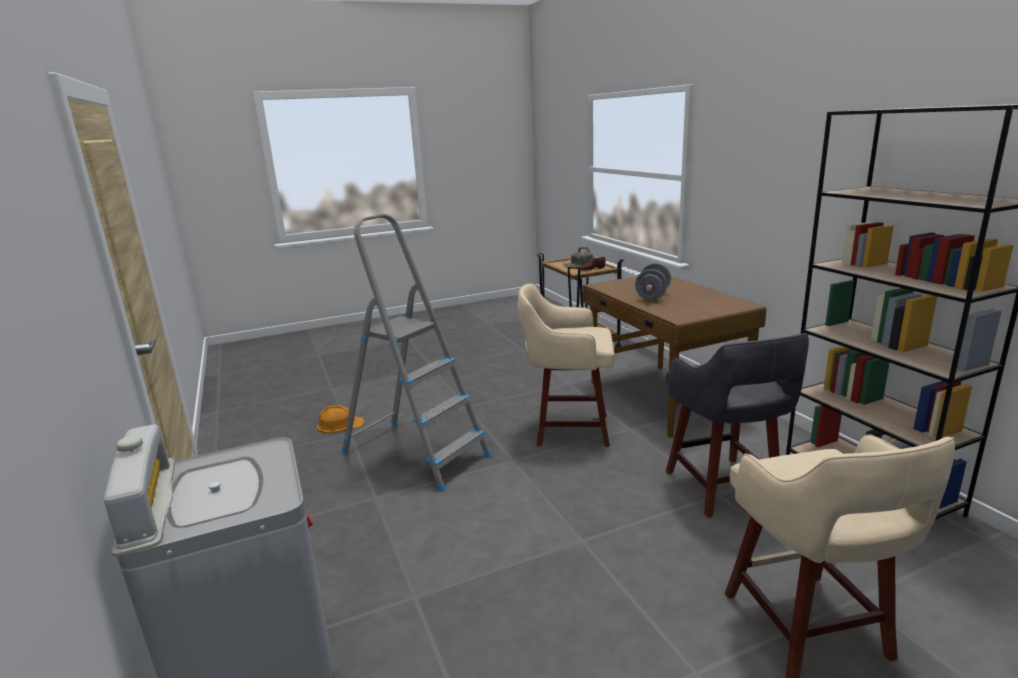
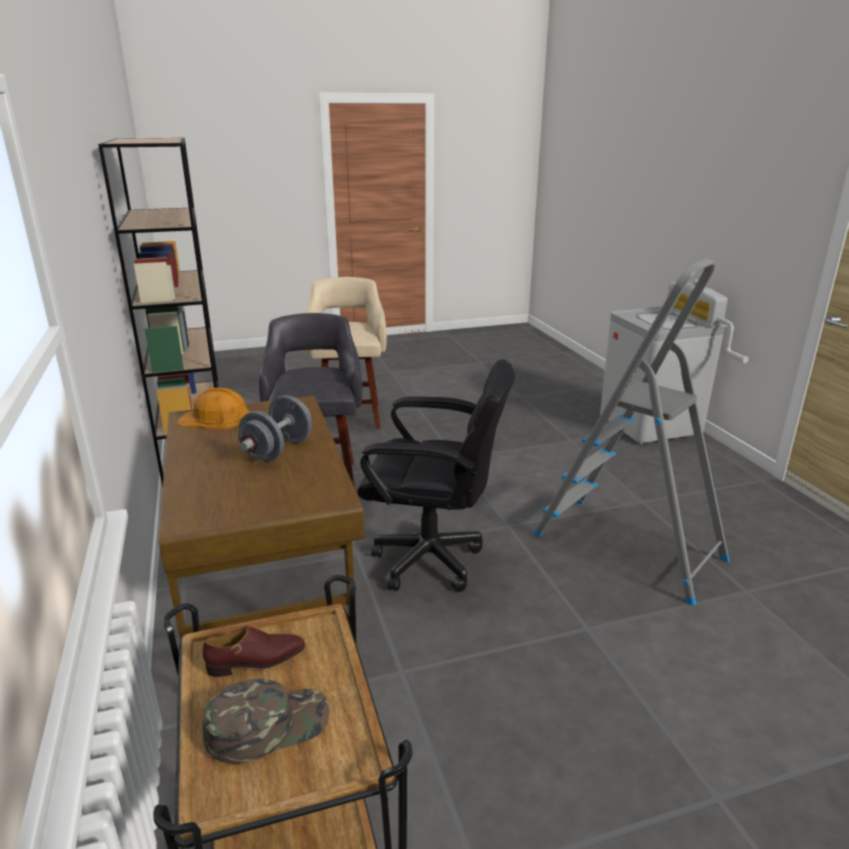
camera: 175 degrees left, 5 degrees up
orange hard hat [317,405,364,434] -> orange hard hat moved to [178,388,250,429]
beige stool [517,284,614,447] -> black office chair [358,359,515,592]

